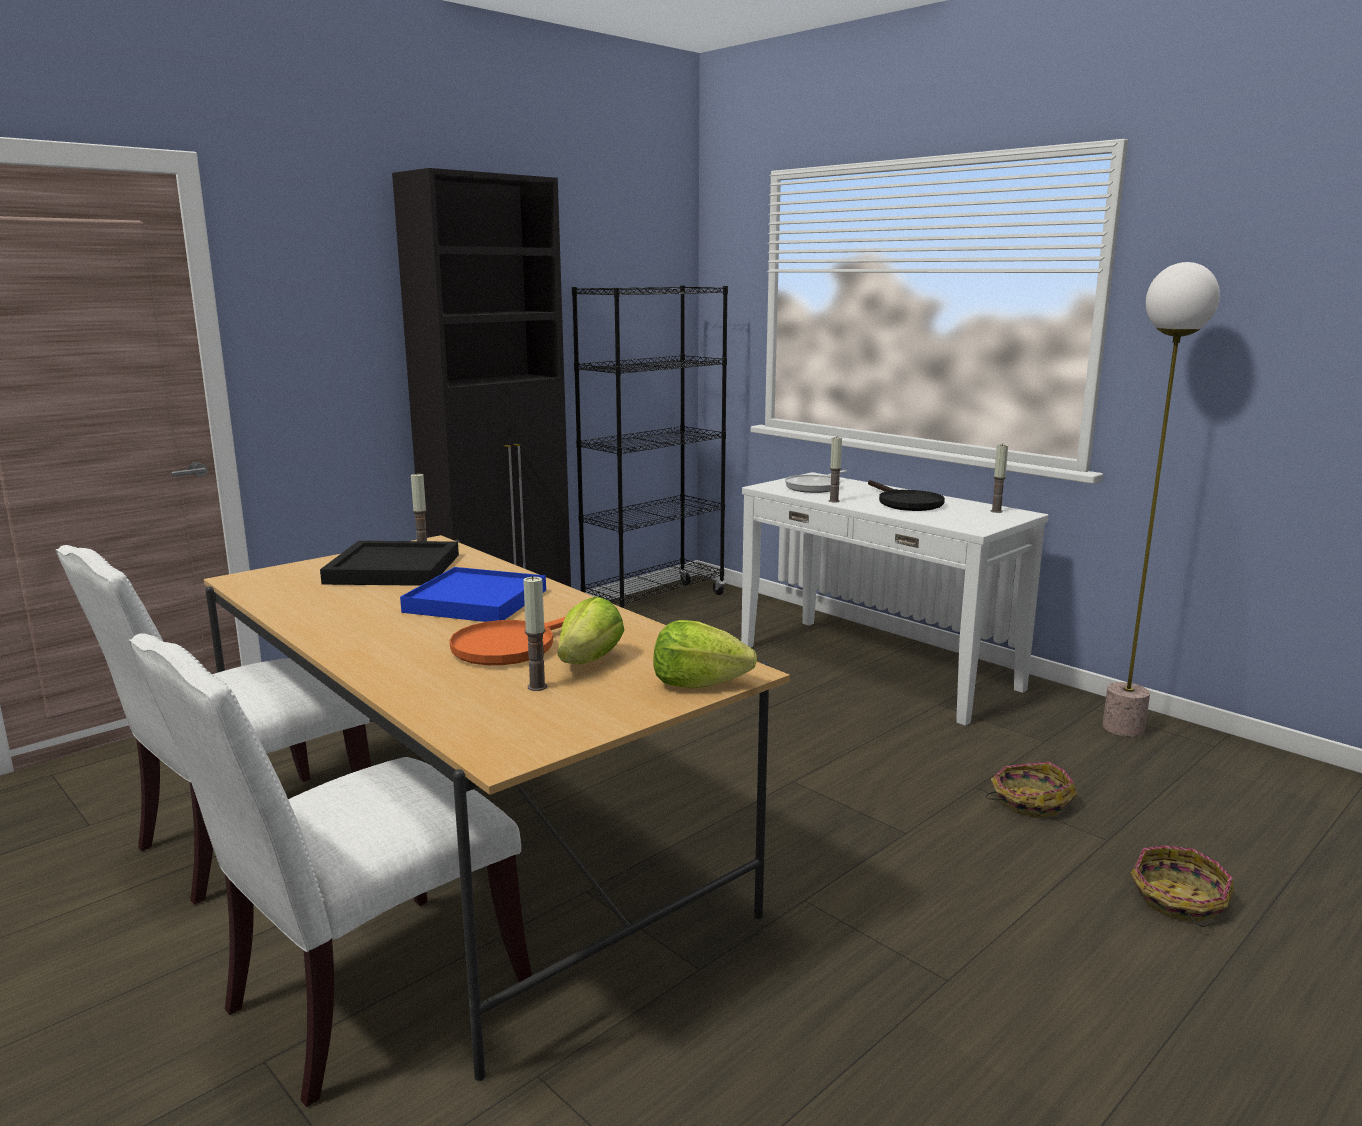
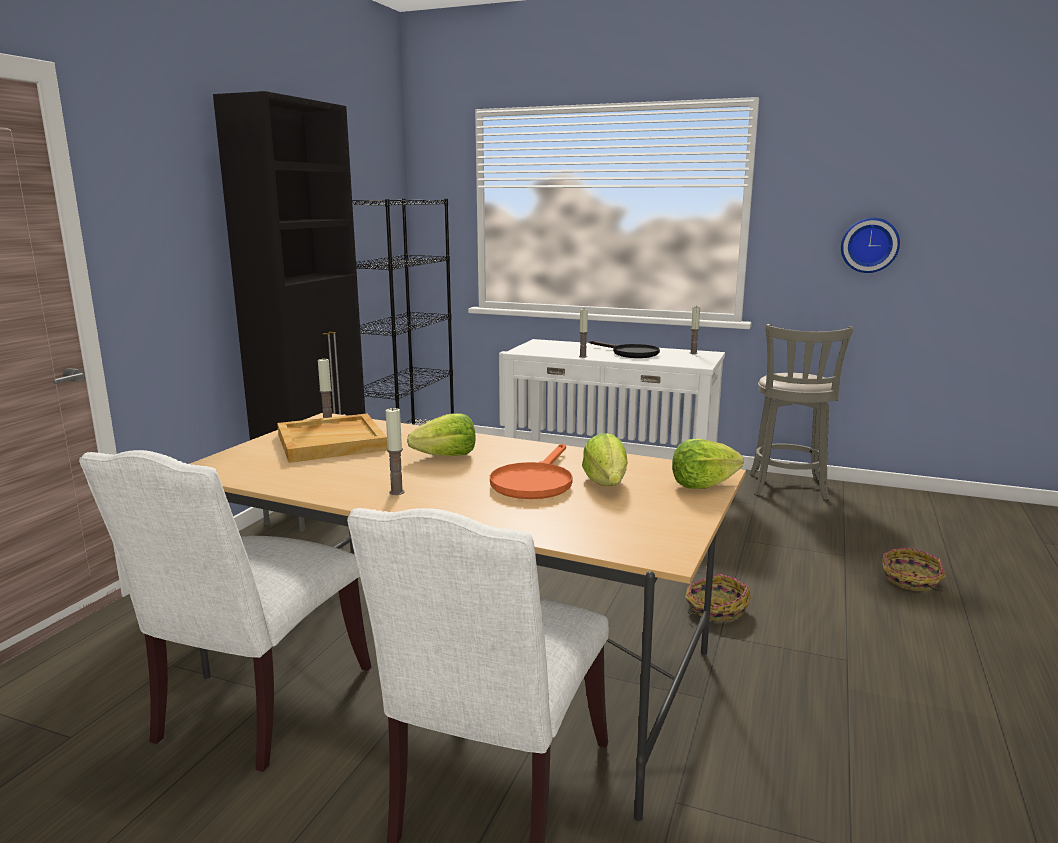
camera: 25 degrees left, 0 degrees up
black tray [320,541,459,586] -> beige tray [277,414,388,463]
blue tray [400,567,546,622] -> lettuce [407,413,475,456]
candle [523,575,547,691] -> candle moved to [386,407,405,495]
frying pan [785,470,847,493] -> none
basket [986,762,1077,818] -> basket moved to [685,574,751,621]
floor lamp [1103,262,1220,737] -> grey stool [749,324,853,500]
none -> wall clock [841,218,900,273]

